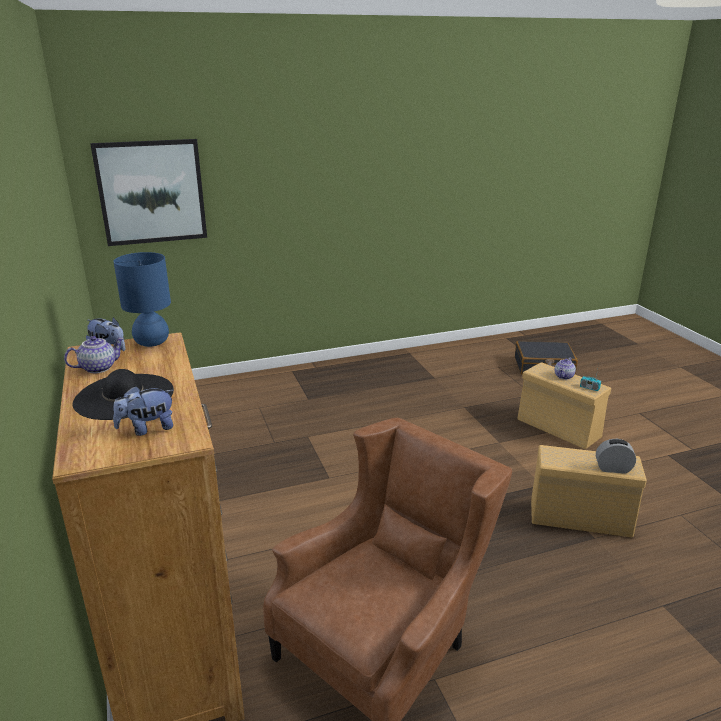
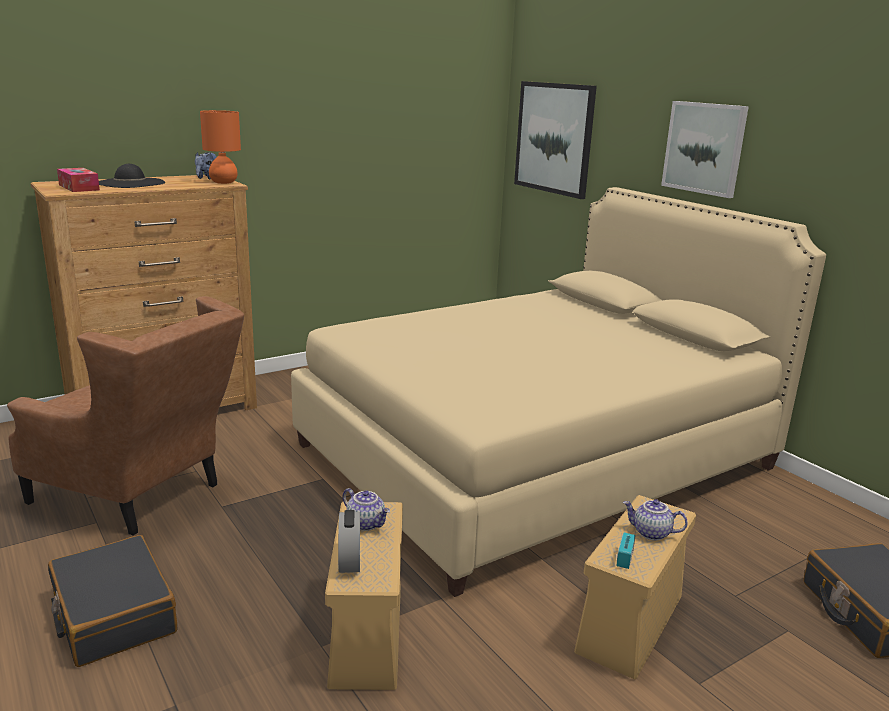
camera: 75 degrees right, 5 degrees down
teapot [64,336,124,373] -> teapot moved to [343,488,390,531]
blue table lamp [113,252,171,347] -> orange table lamp [200,110,241,184]
plush toy [113,386,174,436] -> tissue box [57,168,100,192]
none -> black suitcase [48,535,177,667]
none -> beige bed [291,187,826,597]
none -> picture [661,101,749,198]

